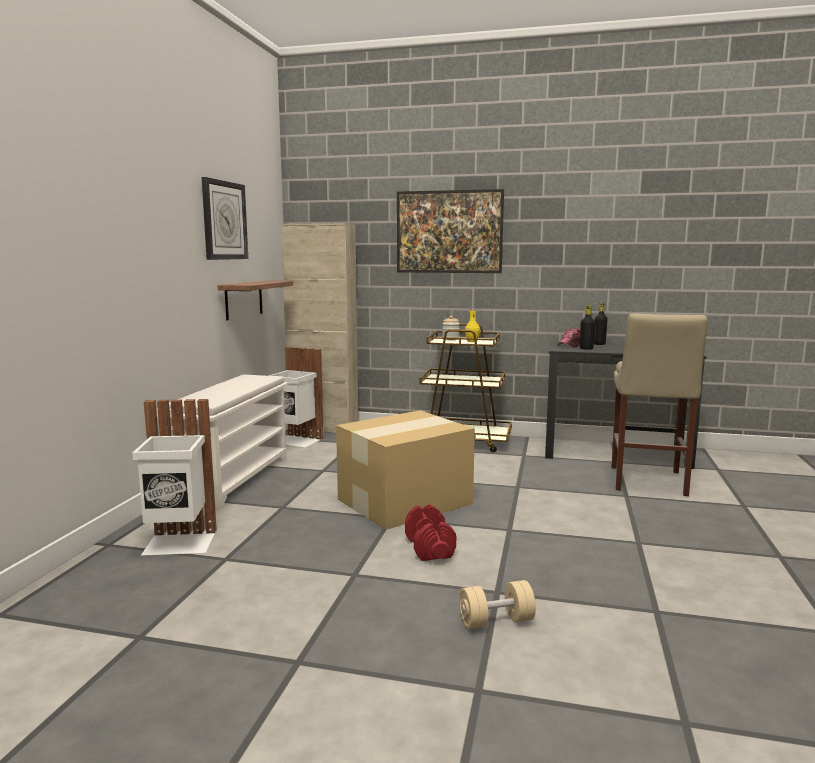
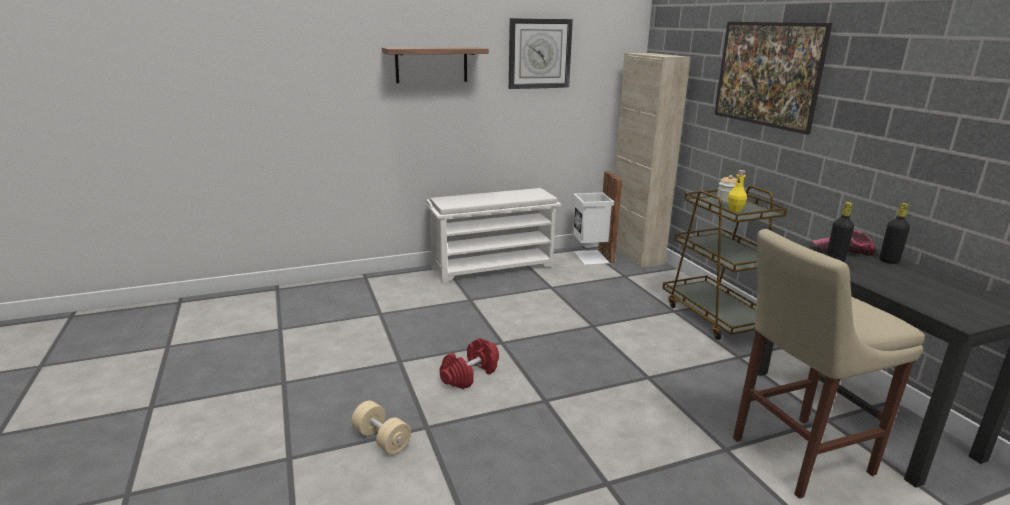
camera: 55 degrees right, 10 degrees up
white trash can [132,399,217,556] -> none
shelf [217,281,293,320] -> shelf moved to [382,47,489,83]
cardboard box [336,410,475,530] -> none

